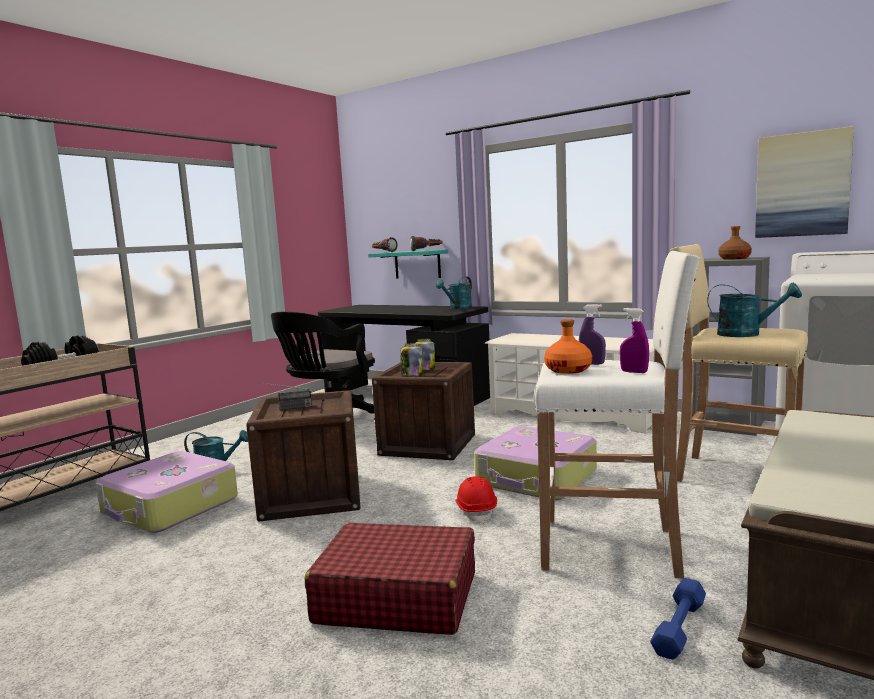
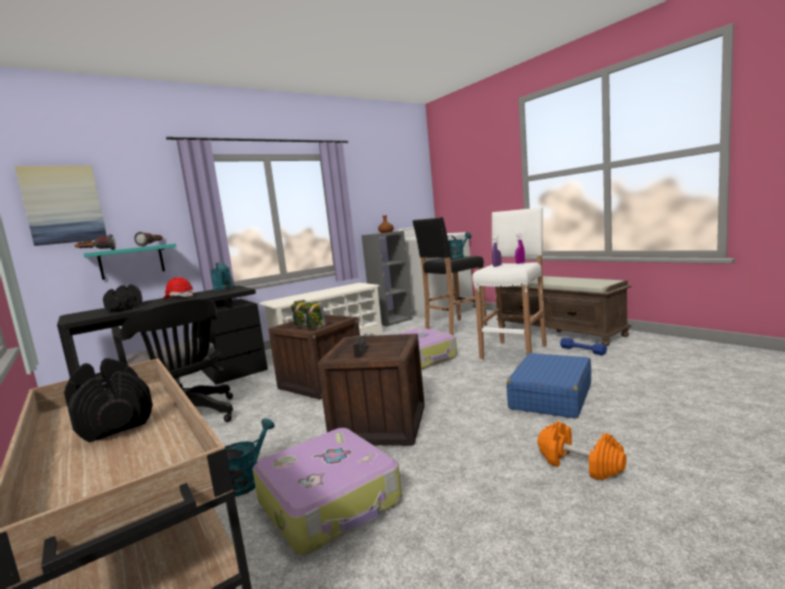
camera: 70 degrees left, 0 degrees up
red suitcase [305,523,475,635] -> blue suitcase [507,353,591,418]
red hard hat [455,476,497,523] -> red hard hat moved to [163,277,193,299]
orange bottle [544,319,592,374] -> none
beige stool [670,244,808,482] -> black stool [412,217,487,335]
picture [755,126,854,238] -> picture moved to [15,165,107,246]
none -> black dumbbell [103,284,142,312]
none -> orange dumbbell [538,421,627,481]

